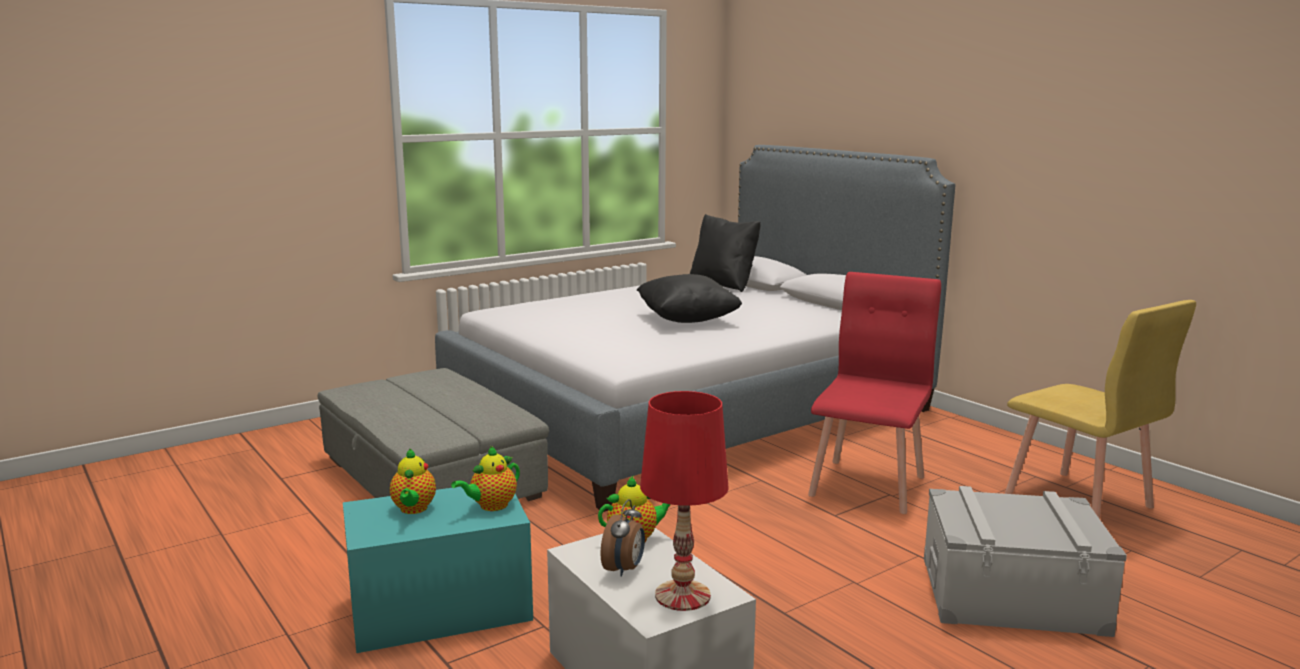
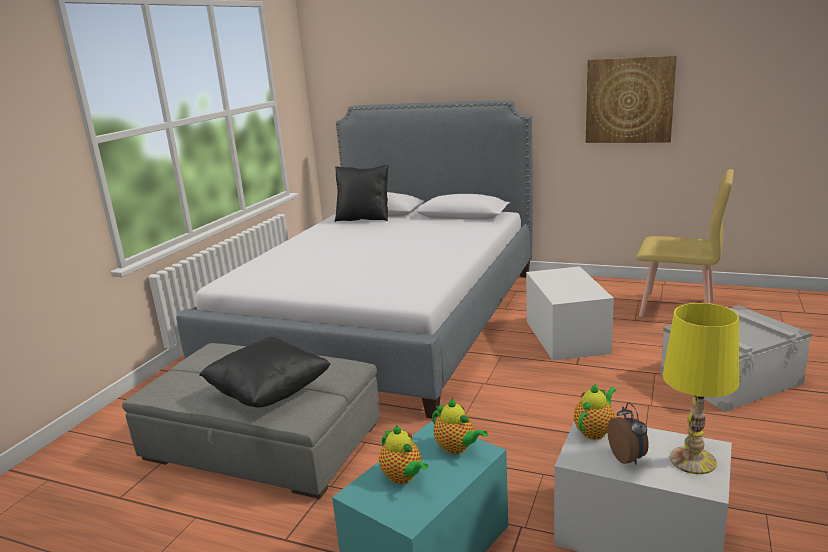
camera: 30 degrees left, 5 degrees up
teapot [451,446,520,511] -> teapot turned 60 degrees counterclockwise [432,399,488,454]
black pillow [637,274,742,323] -> black pillow moved to [199,337,331,408]
red table lamp [640,391,729,611] -> yellow table lamp [663,303,739,474]
red chair [808,272,941,514] -> white storage box [526,266,614,361]
none -> picture [586,55,677,143]

